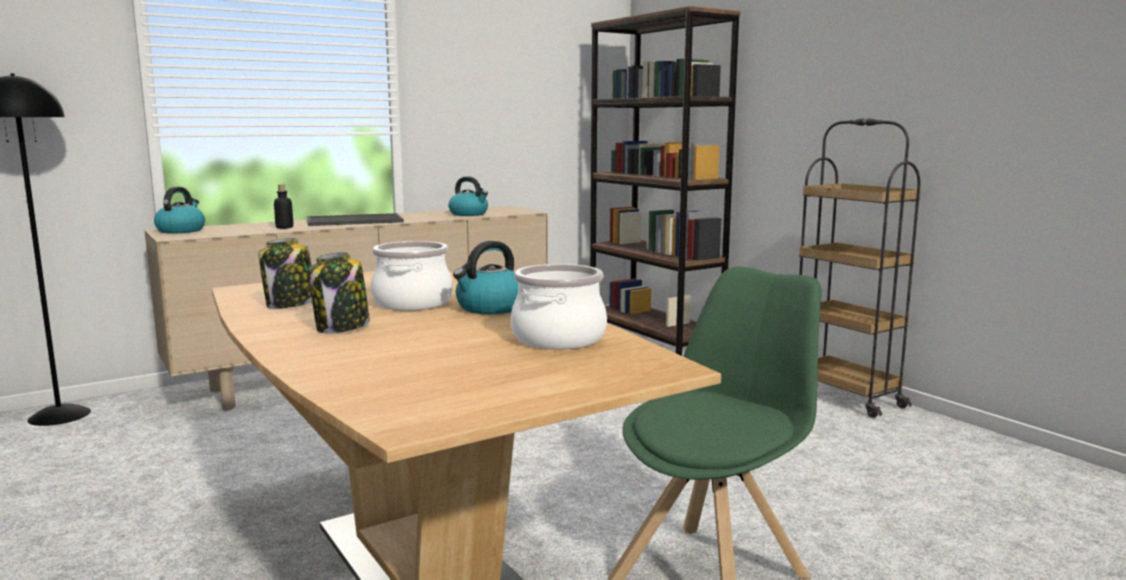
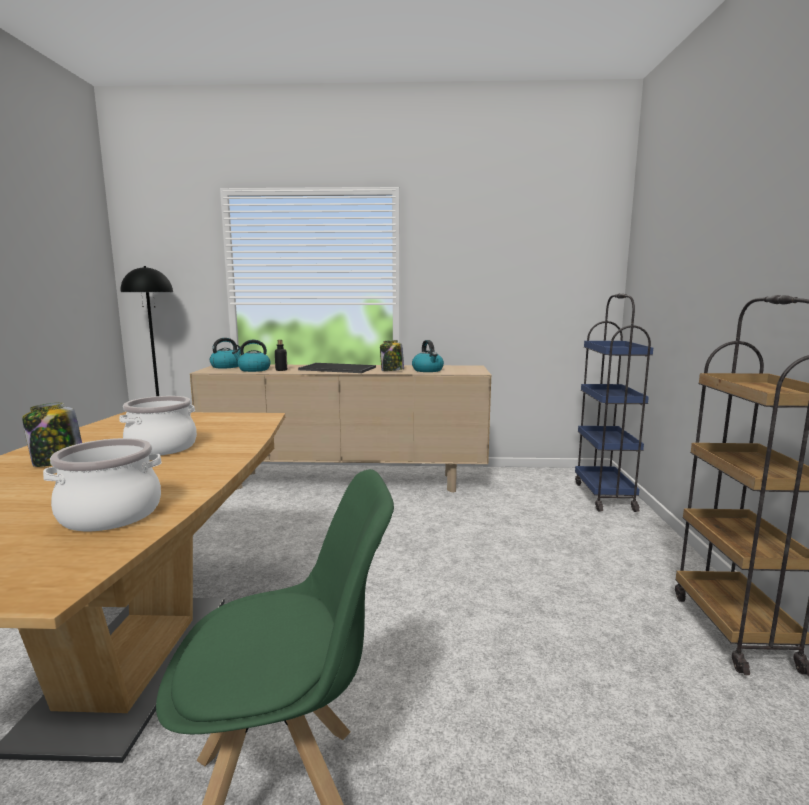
camera: 35 degrees right, 0 degrees up
jar [259,238,312,309] -> jar moved to [380,340,404,371]
kettle [453,241,518,314] -> kettle moved to [232,340,271,372]
brown bookcase [590,6,740,356] -> blue cart [575,293,653,512]

